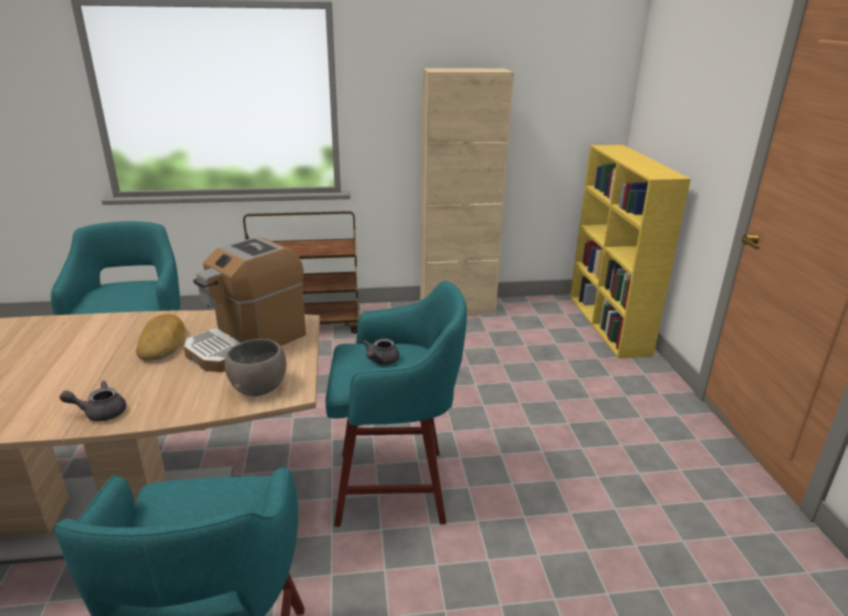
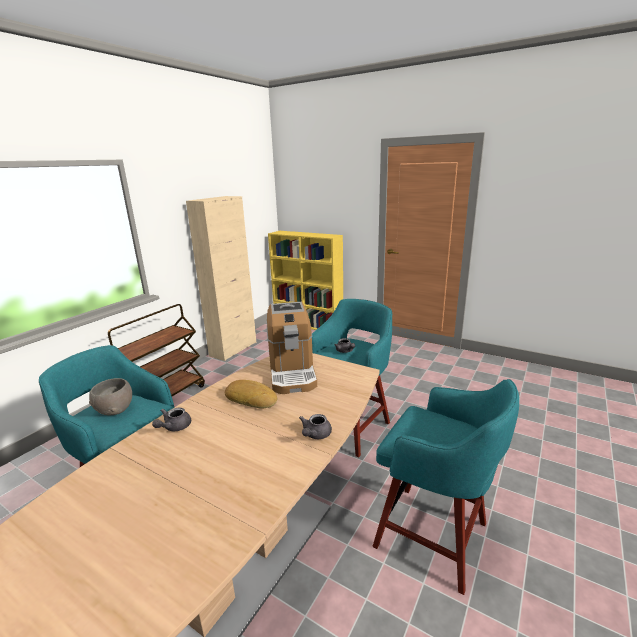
camera: 50 degrees left, 5 degrees down
grey bowl [225,339,286,396] -> grey bowl moved to [89,378,132,415]
none -> grey teapot [152,407,191,431]

